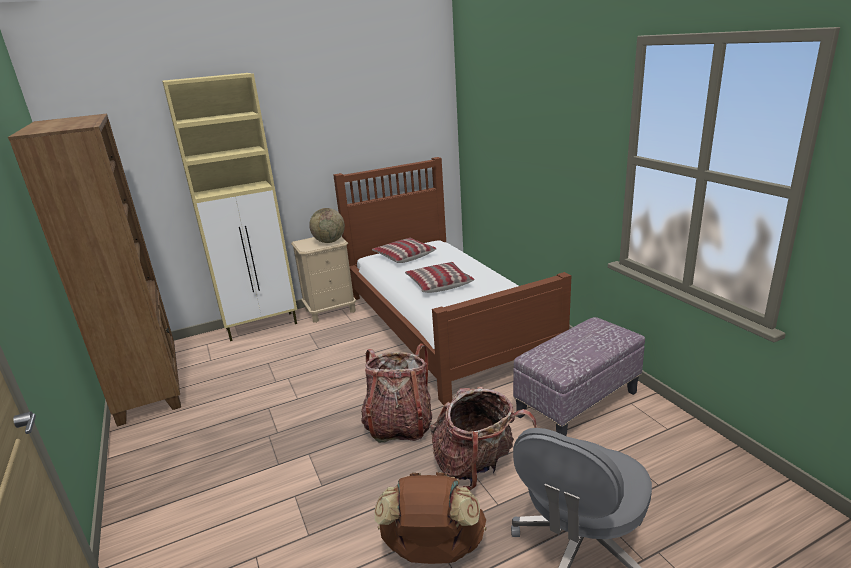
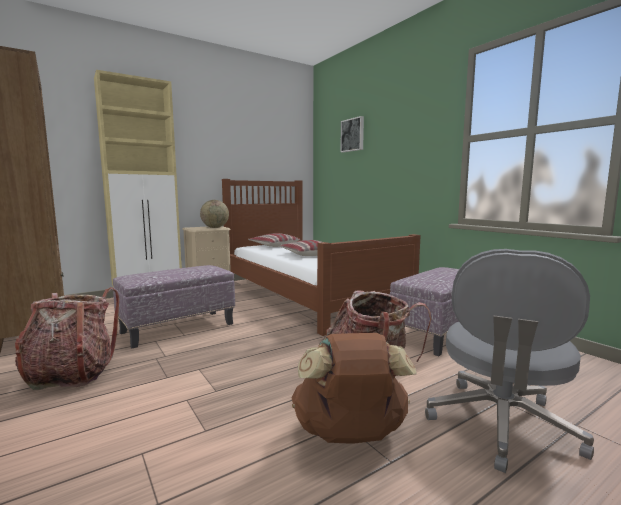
camera: 10 degrees left, 15 degrees down
backpack [361,343,432,443] -> backpack moved to [15,287,119,390]
none -> ottoman [113,265,235,348]
none -> picture [340,116,364,152]

